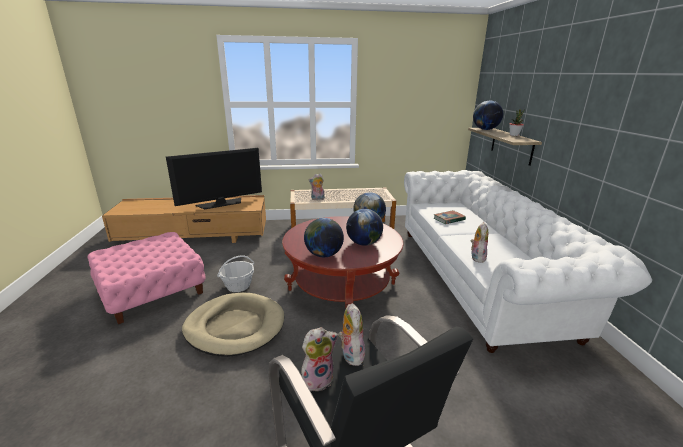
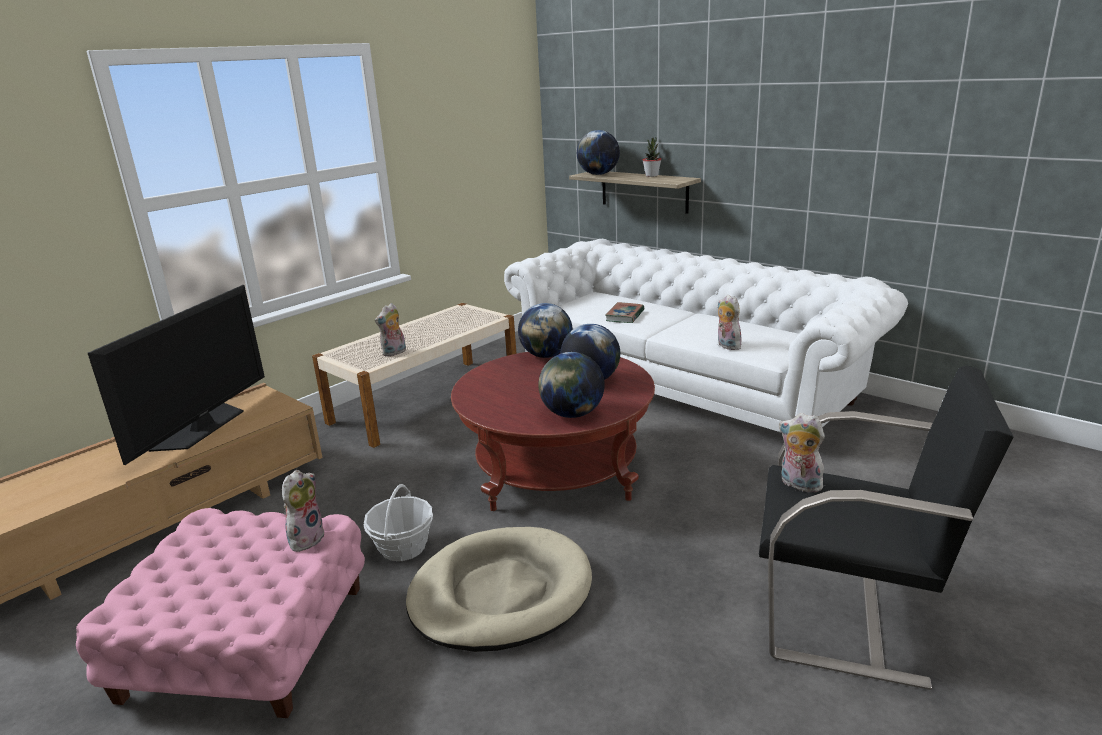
camera: 40 degrees left, 0 degrees up
plush toy [301,327,338,394] -> plush toy moved to [282,470,324,552]

